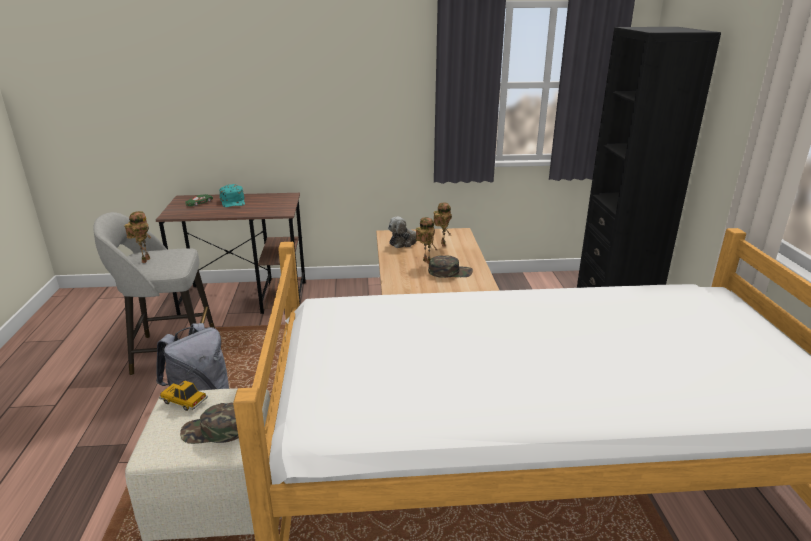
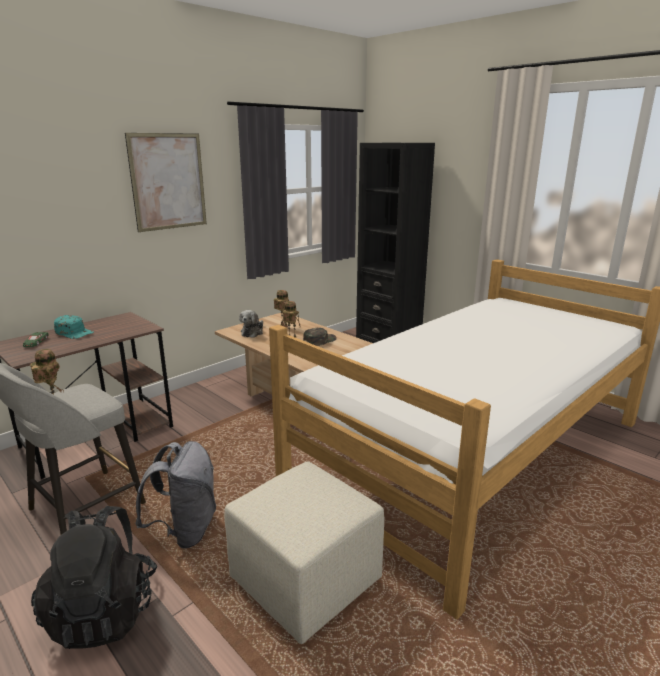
camera: 40 degrees left, 5 degrees down
toy car [159,380,208,411] -> none
green cap [180,403,239,444] -> none
none -> black backpack [31,506,157,649]
none -> picture [125,133,207,232]

